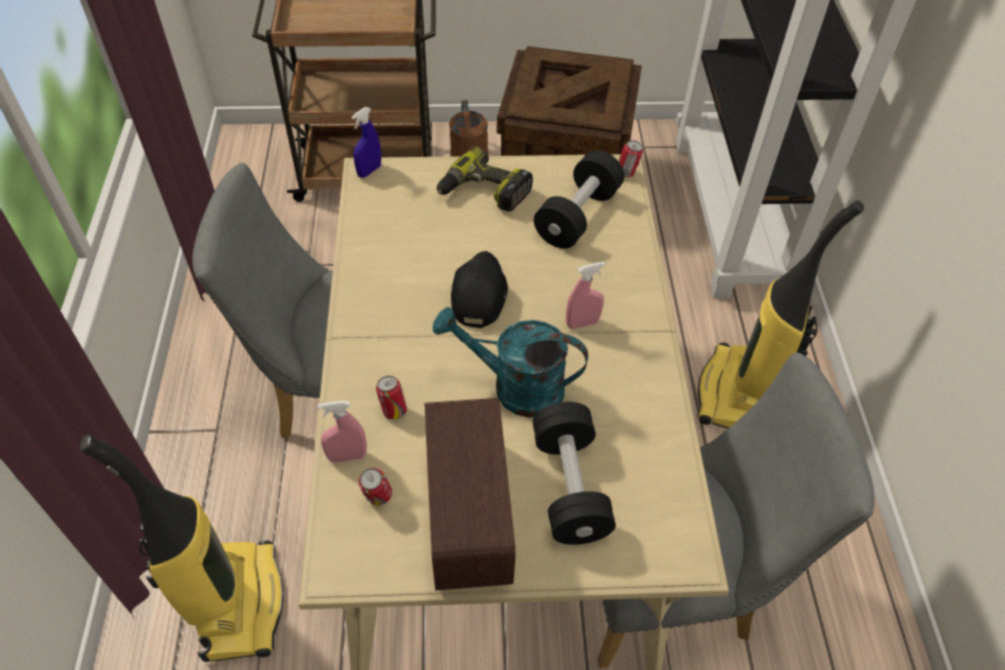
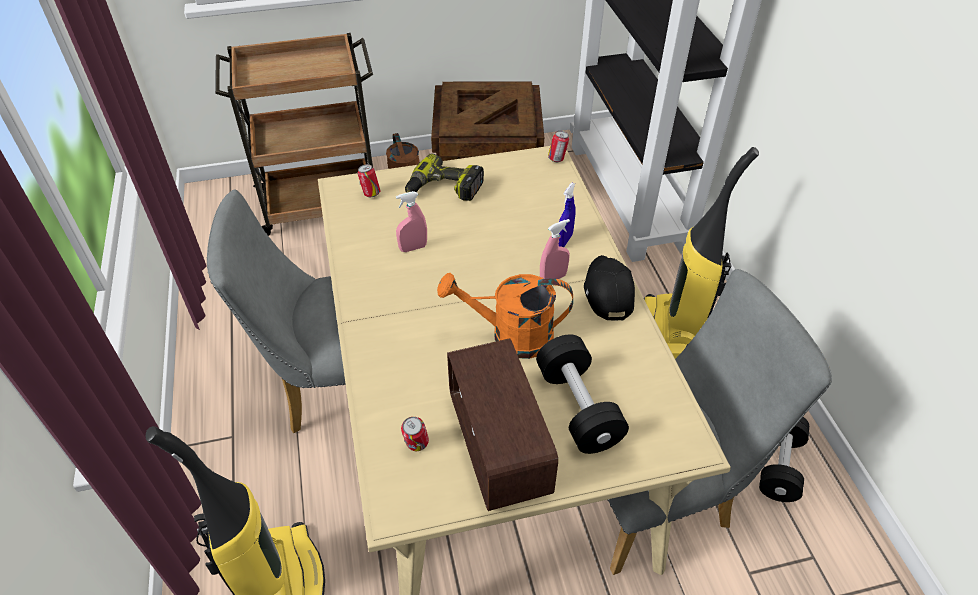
camera: 10 degrees left, 5 degrees down
pink spray bottle [317,400,367,463] -> pink spray bottle moved to [396,191,427,252]
blue spray bottle [351,107,381,178] -> blue spray bottle moved to [558,183,575,247]
can [376,376,407,419] -> can moved to [358,164,380,197]
turquoise watering can [433,307,588,418] -> orange watering can [437,272,573,359]
black cap [451,251,508,328] -> black cap moved to [584,255,635,321]
black dumbbell [534,150,624,249] -> black dumbbell moved to [759,417,809,502]

